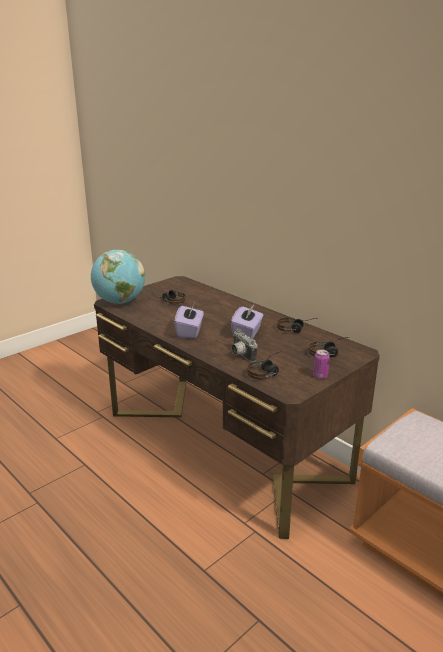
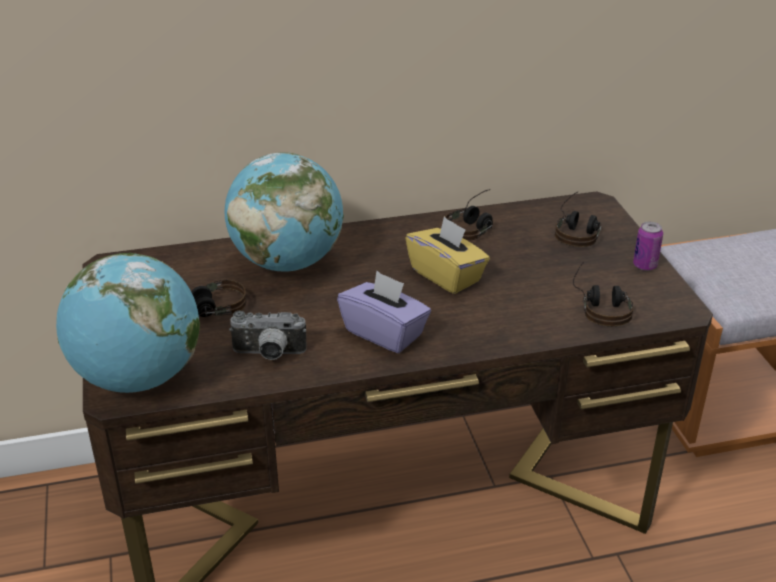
camera: 60 degrees left, 10 degrees up
purple tissue box [231,305,263,338] -> yellow tissue box [405,216,490,294]
camera [231,329,258,362] -> camera moved to [229,311,307,360]
none -> globe [224,152,344,271]

